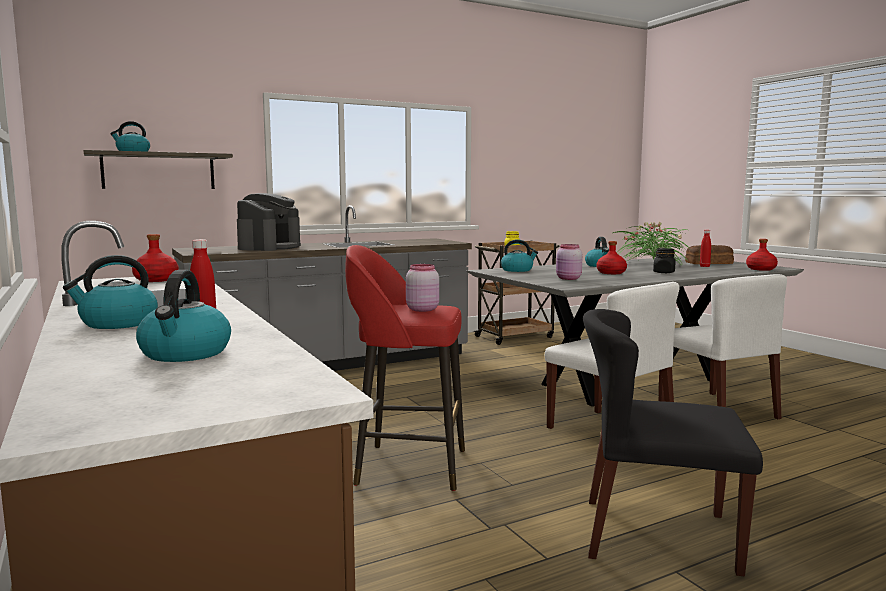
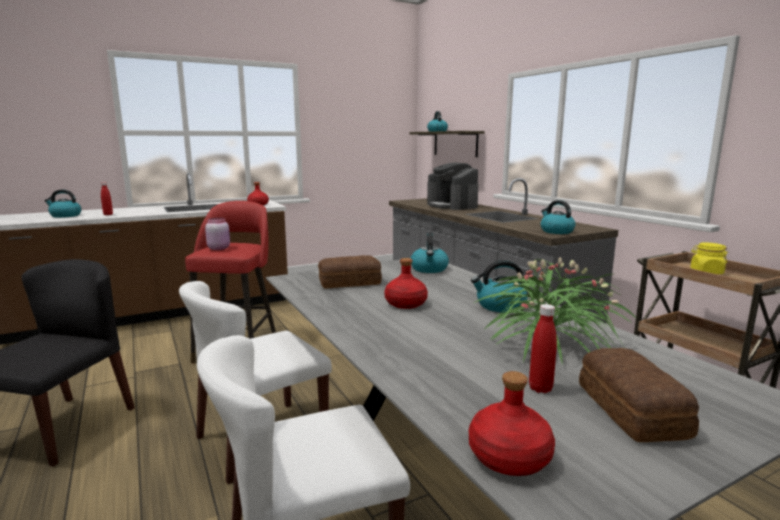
camera: 90 degrees right, 5 degrees up
kettle [63,255,158,329] -> kettle moved to [541,200,575,234]
coffee machine [237,193,301,251] -> coffee machine turned 45 degrees clockwise [427,162,478,210]
pink jar [556,244,583,280] -> bread [318,255,382,288]
black jar [653,248,676,273] -> none

